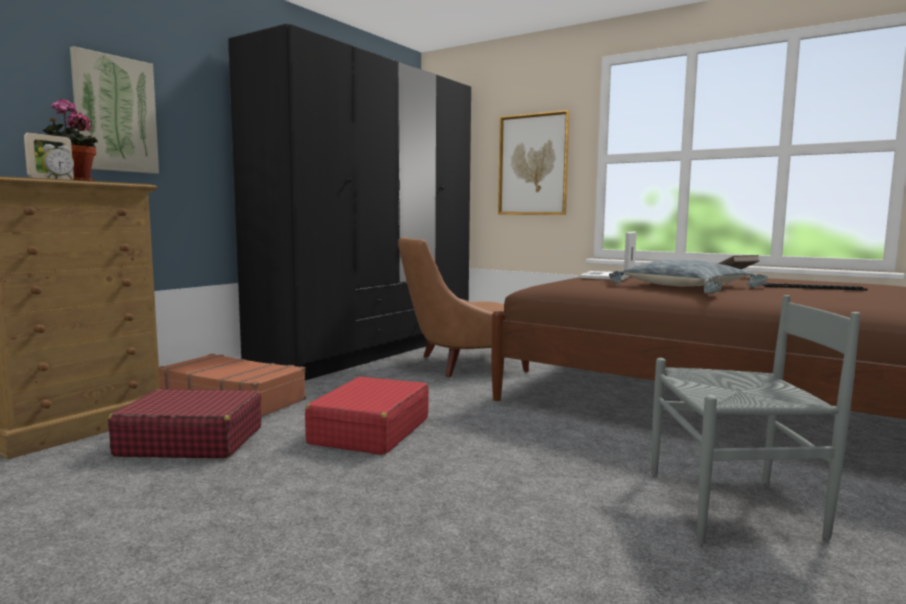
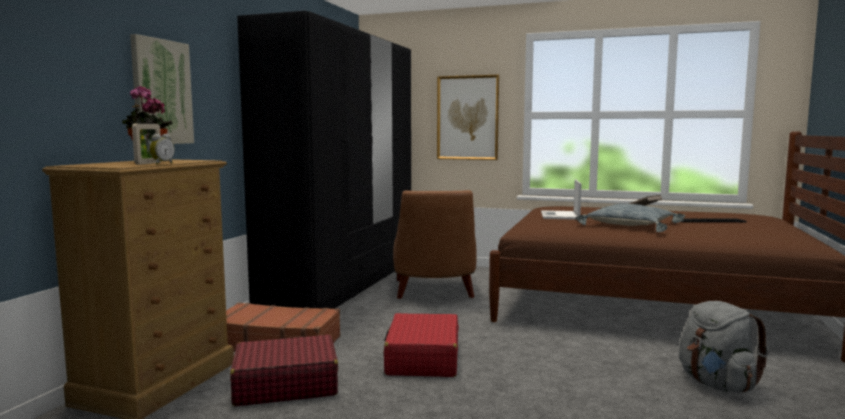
camera: 15 degrees left, 0 degrees up
brown armchair [398,237,529,377] -> brown armchair turned 60 degrees counterclockwise [393,190,477,299]
grey chair [651,295,860,543] -> grey backpack [679,301,769,393]

